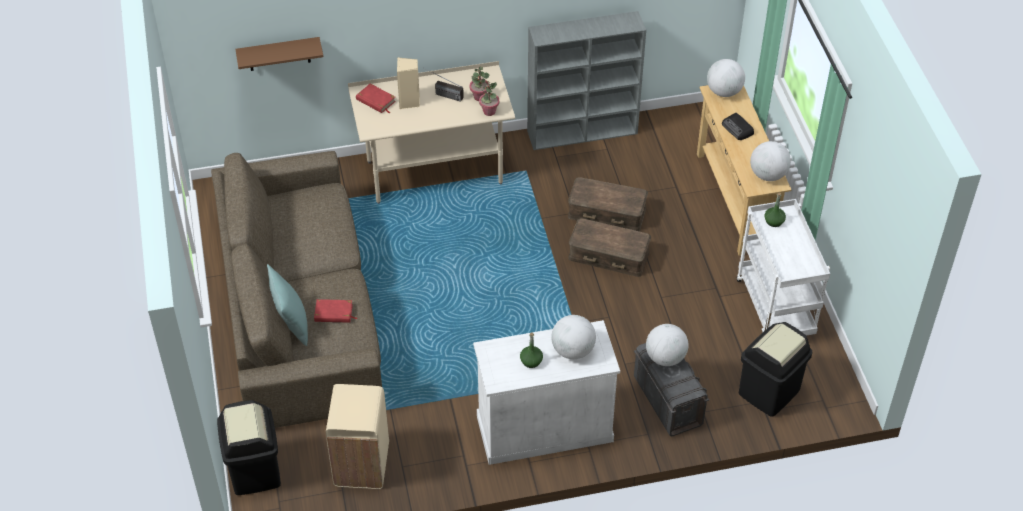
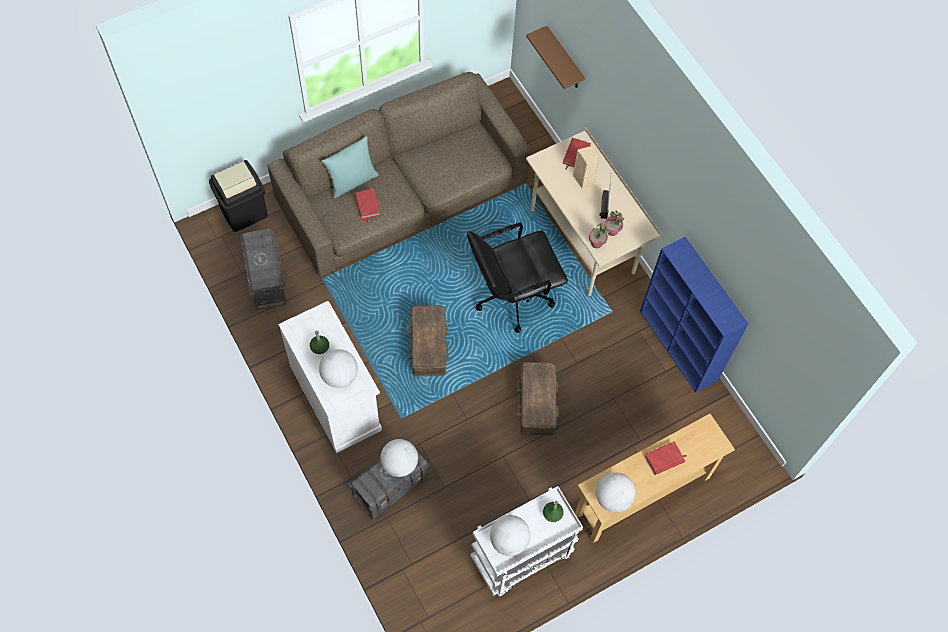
camera: 70 degrees right, 15 degrees up
beige trash can [326,384,389,489] -> grey storage box [240,229,286,310]
grey bookcase [527,11,646,150] -> blue bookcase [640,237,748,392]
brown storage box [568,177,648,231] -> brown storage box moved to [408,305,449,376]
globe [707,59,745,97] -> globe moved to [490,515,530,556]
radio [722,113,754,140] -> red book [645,441,686,475]
black trash can [739,322,812,417] -> none
none -> black office chair [467,223,568,333]

